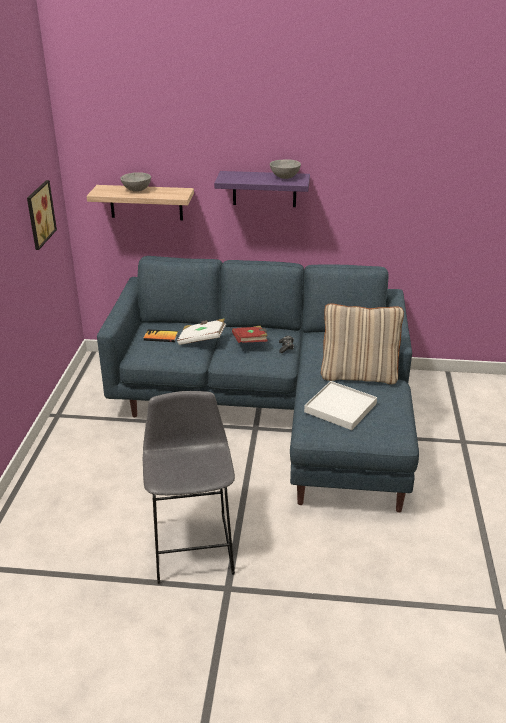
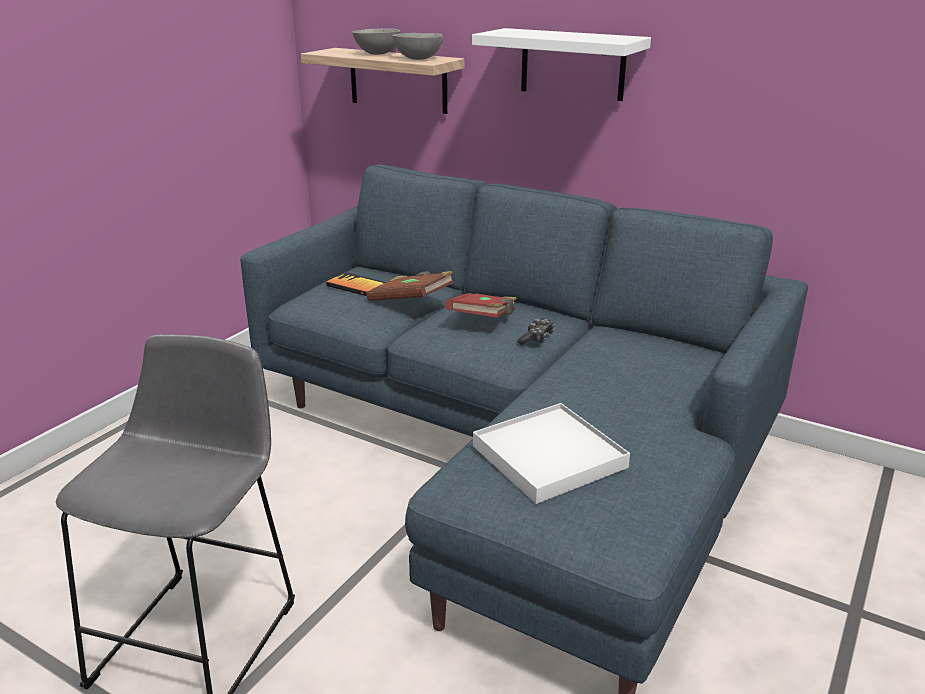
camera: 25 degrees right, 5 degrees down
picture [27,180,57,250] -> none
white book [177,319,226,345] -> brown book [366,271,454,301]
purple shelf [214,171,310,207] -> white shelf [472,28,651,101]
grey bowl [270,159,301,179] -> grey bowl moved to [392,33,443,60]
beige pillow [321,303,404,384] -> none

